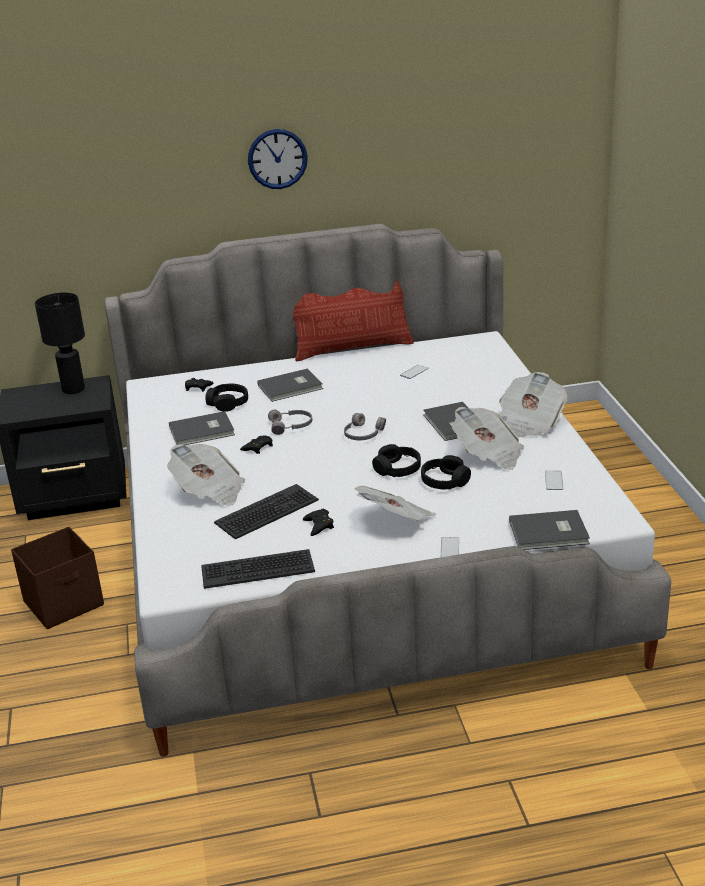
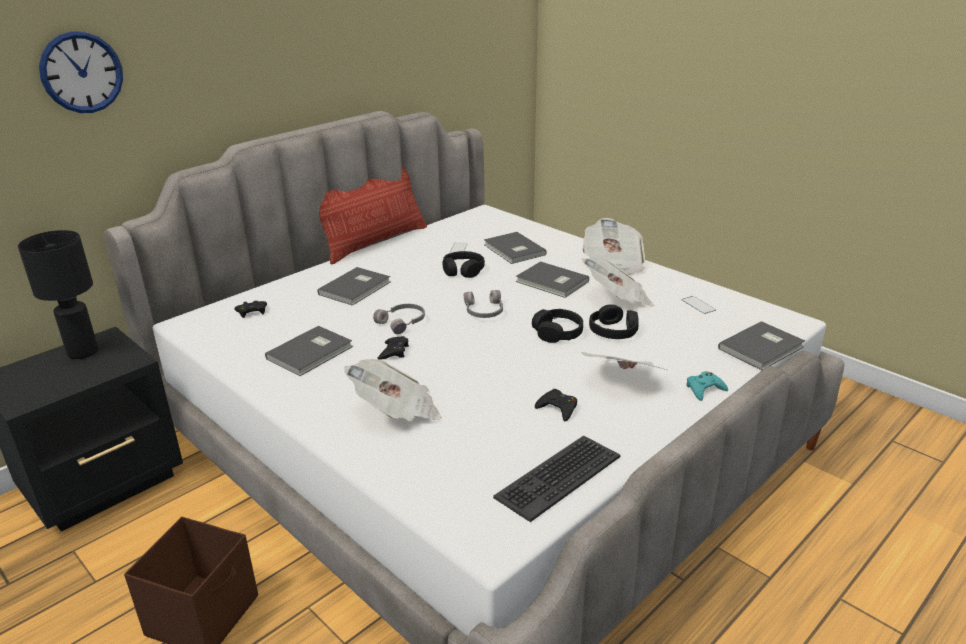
camera: 35 degrees left, 0 degrees up
black headphones [205,384,248,412] -> black headphones moved to [443,251,485,278]
keyboard [214,484,319,539] -> none
wall clock [248,129,308,189] -> wall clock moved to [39,31,123,113]
phone [441,537,459,557] -> turquoise game controller [686,371,728,401]
none -> grey book [484,232,547,264]

